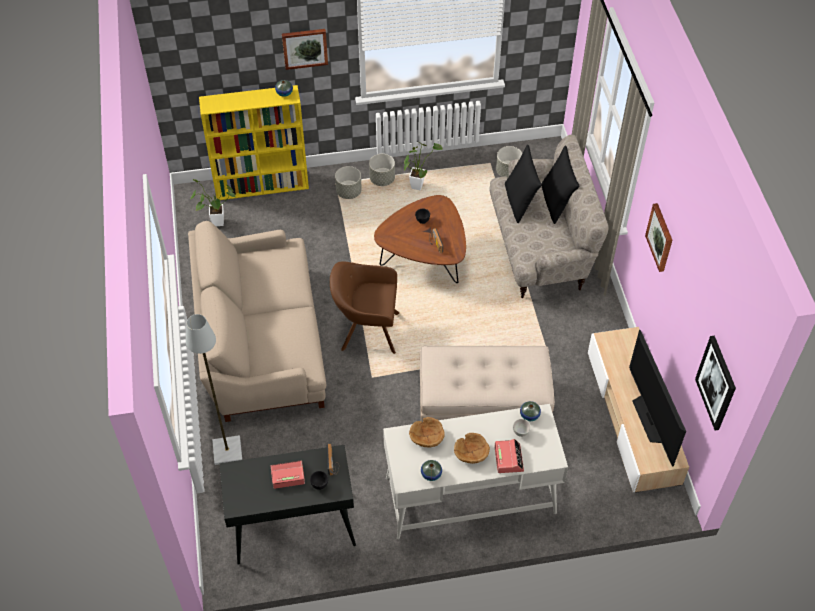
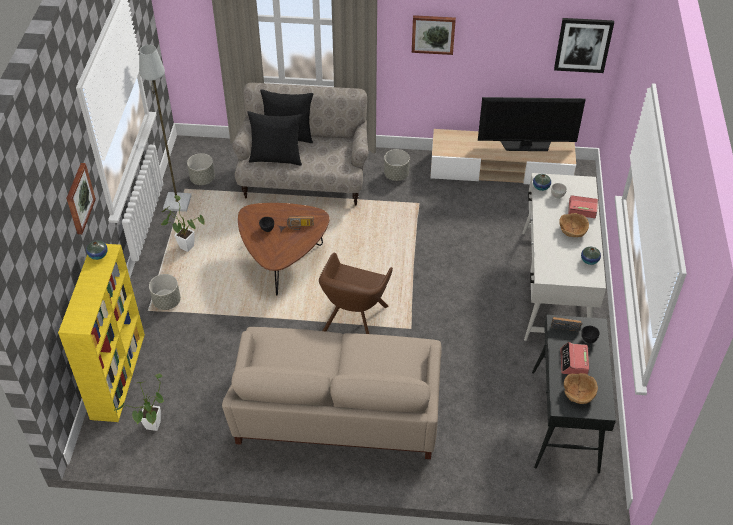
camera: 75 degrees left, 5 degrees down
grey floor lamp [186,314,242,465] -> grey floor lamp moved to [139,45,192,212]
grey planter [369,154,395,186] -> grey planter moved to [384,149,410,181]
brown bowl [409,417,445,448] -> brown bowl moved to [564,373,598,404]
beige ottoman [420,345,555,423] -> none

